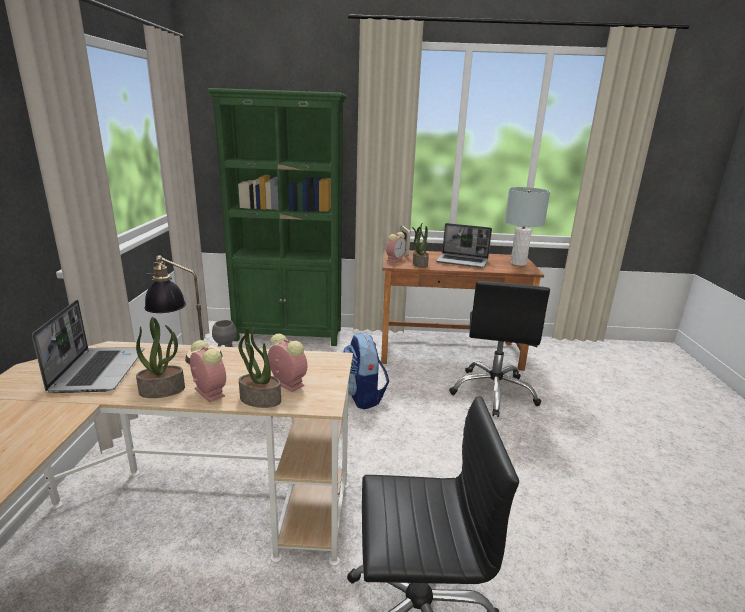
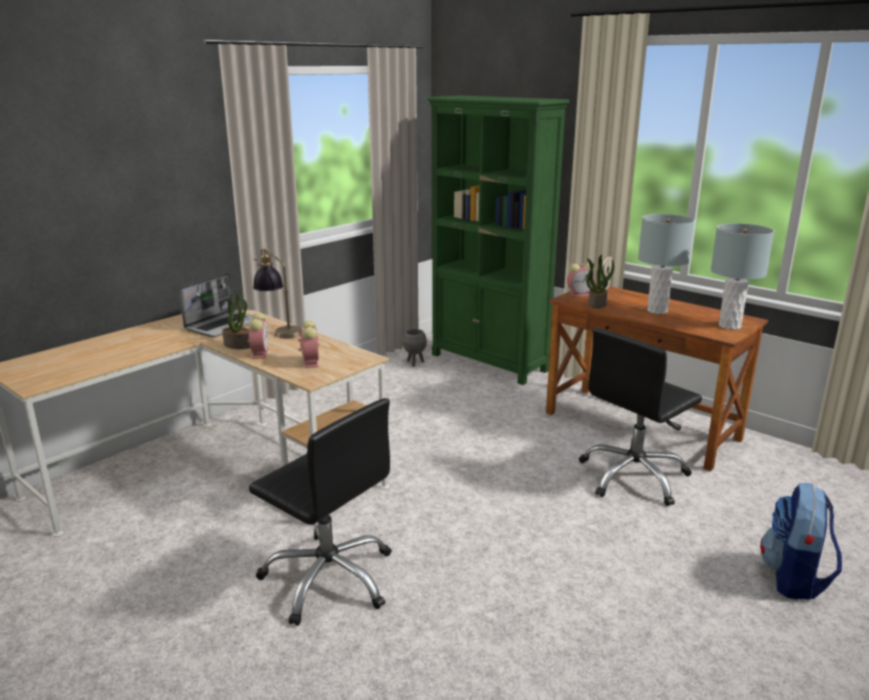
camera: 40 degrees right, 0 degrees up
potted plant [238,327,281,408] -> none
backpack [343,333,389,410] -> backpack moved to [760,483,842,600]
laptop [436,223,492,268] -> grey table lamp [638,214,695,314]

